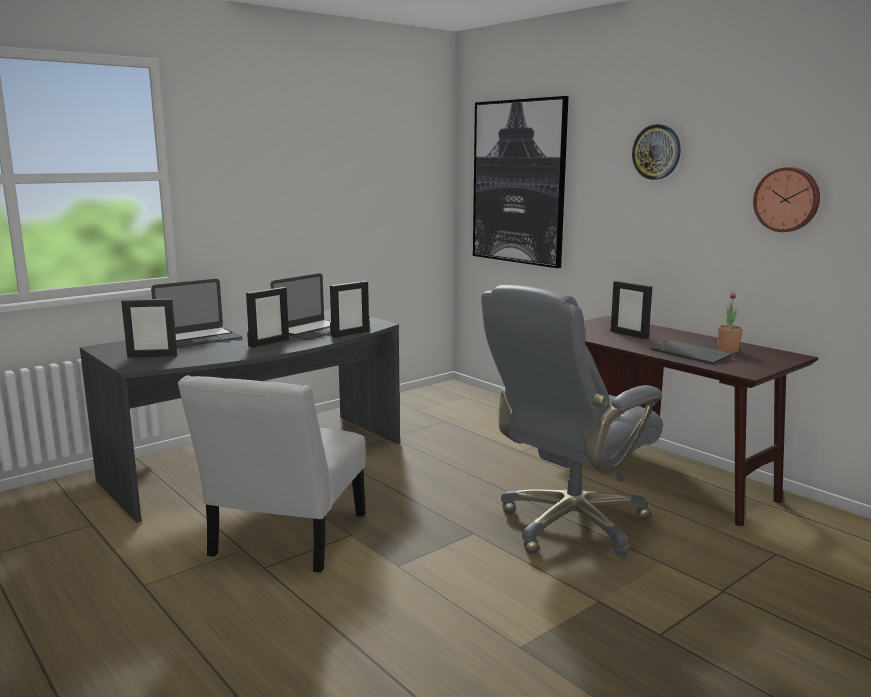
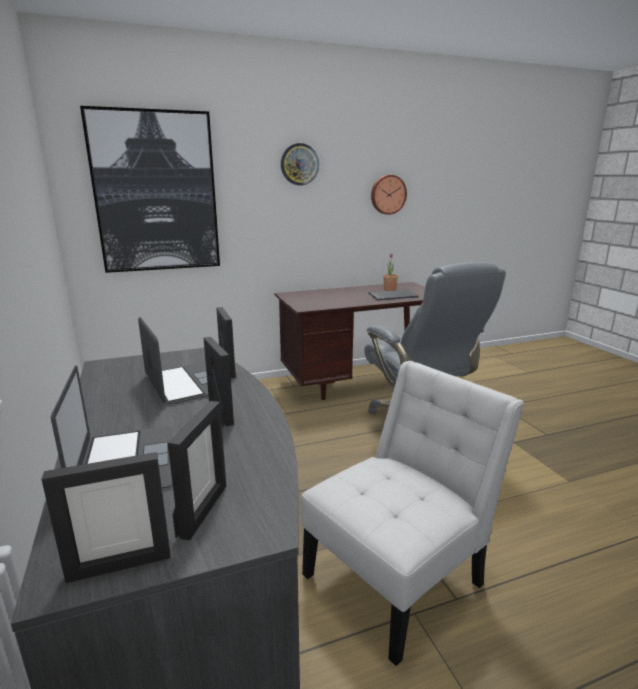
camera: 70 degrees left, 5 degrees up
white chair [178,375,366,573] -> white chair turned 75 degrees counterclockwise [301,361,524,666]
picture frame [610,281,653,339] -> picture frame moved to [41,452,170,583]

